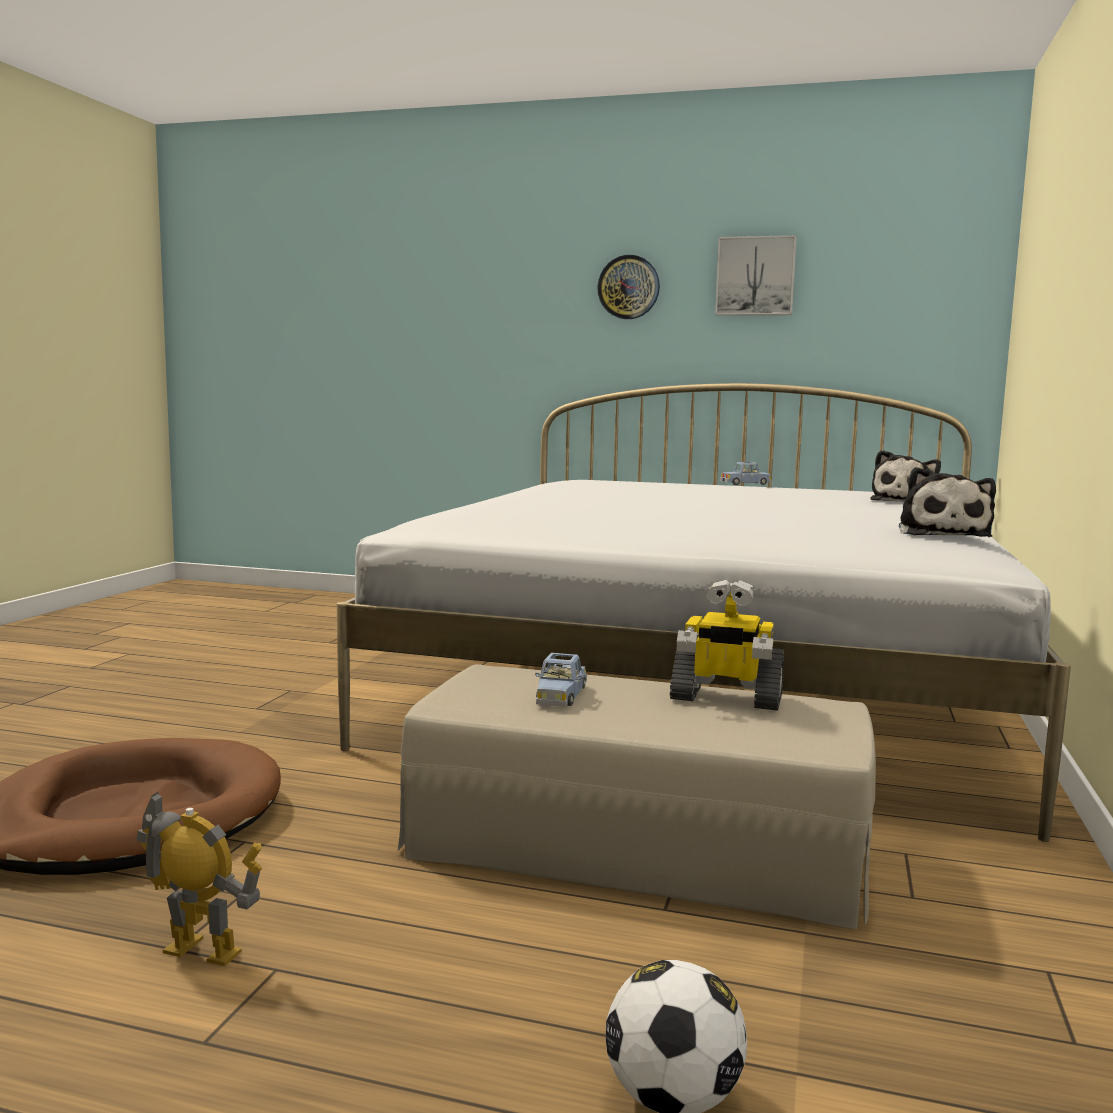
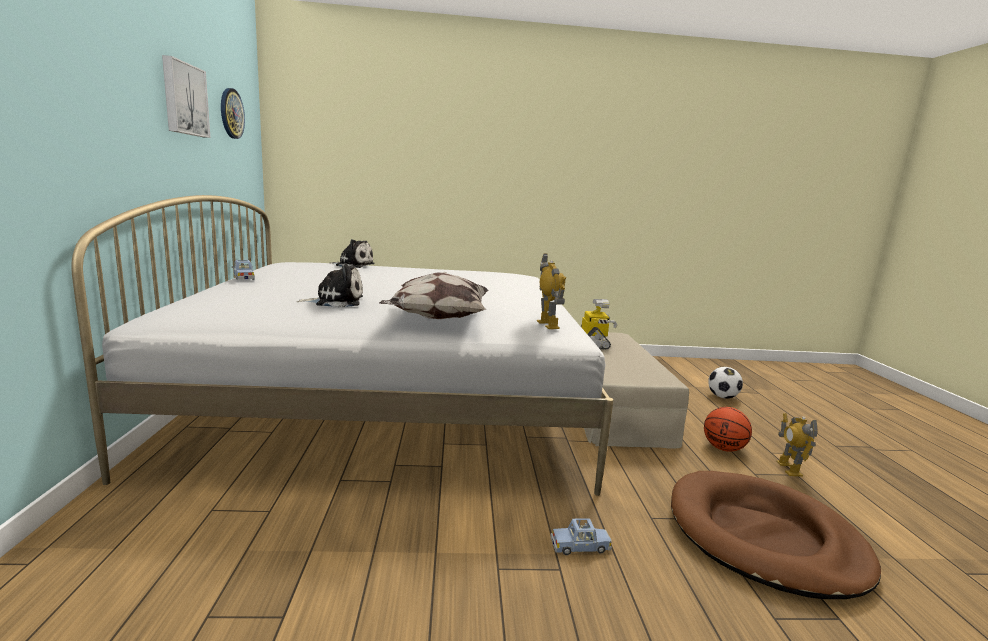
camera: 110 degrees left, 5 degrees up
blue toy car [535,653,587,707] -> blue toy car moved to [550,518,612,555]
wall clock [597,255,660,319] -> wall clock moved to [221,88,245,139]
plush toy [899,467,996,537] -> plush toy moved to [297,264,363,308]
none -> pillow [379,272,489,319]
none -> toy robot [537,254,566,329]
none -> basketball [704,407,752,452]

